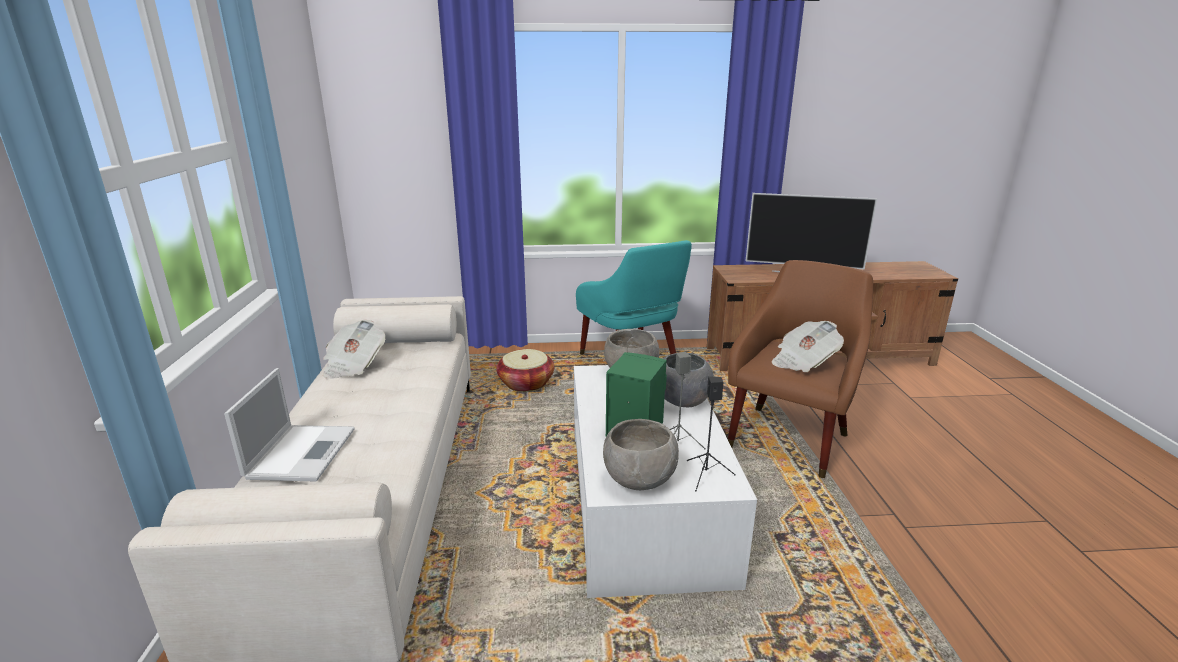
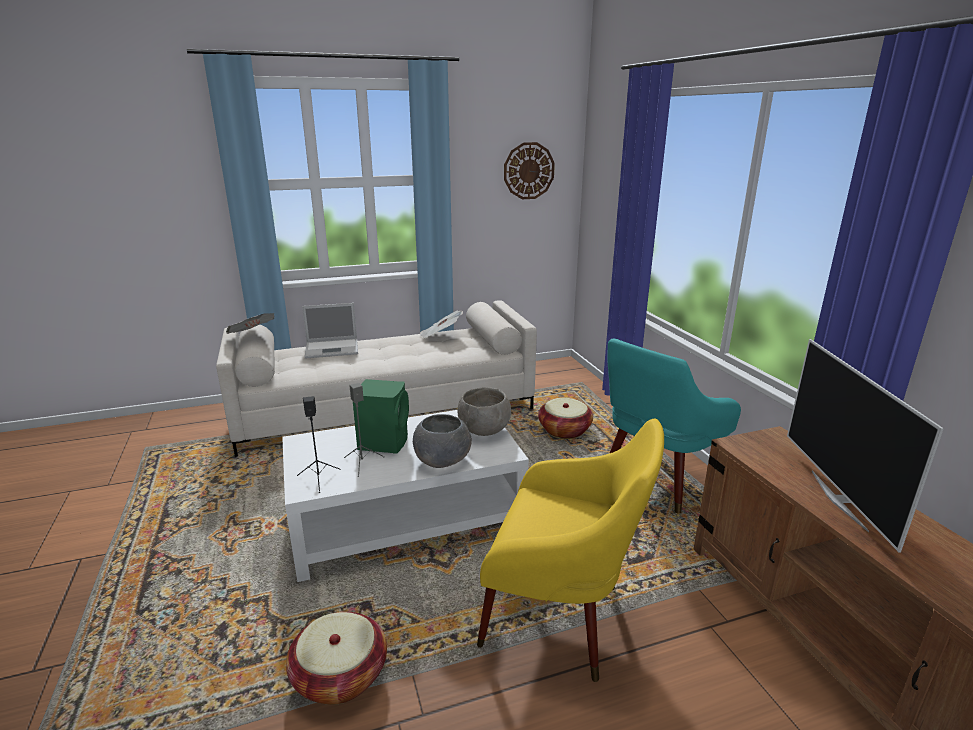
camera: 75 degrees right, 0 degrees up
grey bowl [603,419,679,490] -> none
brown armchair [728,260,873,478] -> yellow armchair [477,419,664,682]
newspaper [772,321,844,372] -> newspaper moved to [226,313,275,334]
none -> basket [286,612,387,705]
none -> wall clock [504,142,555,199]

